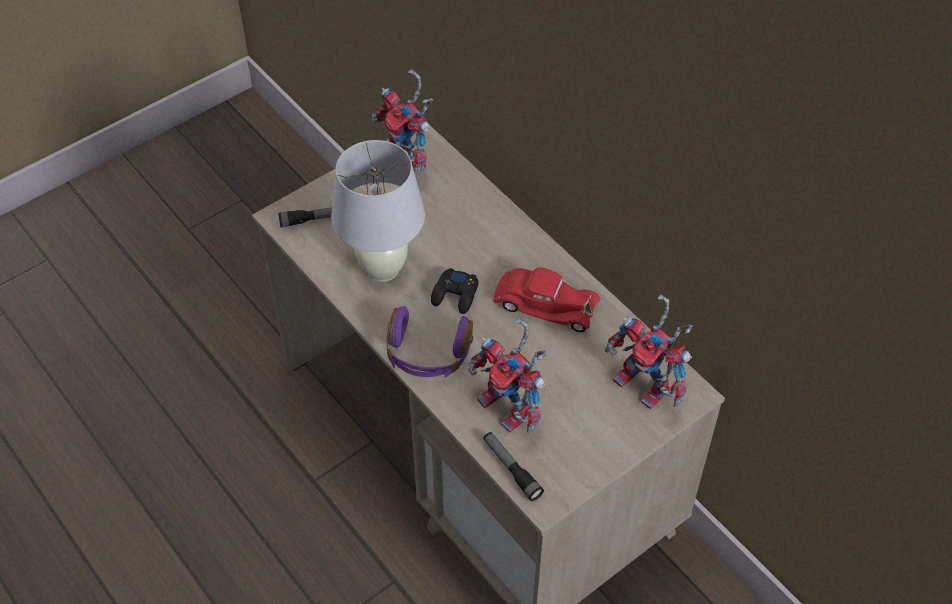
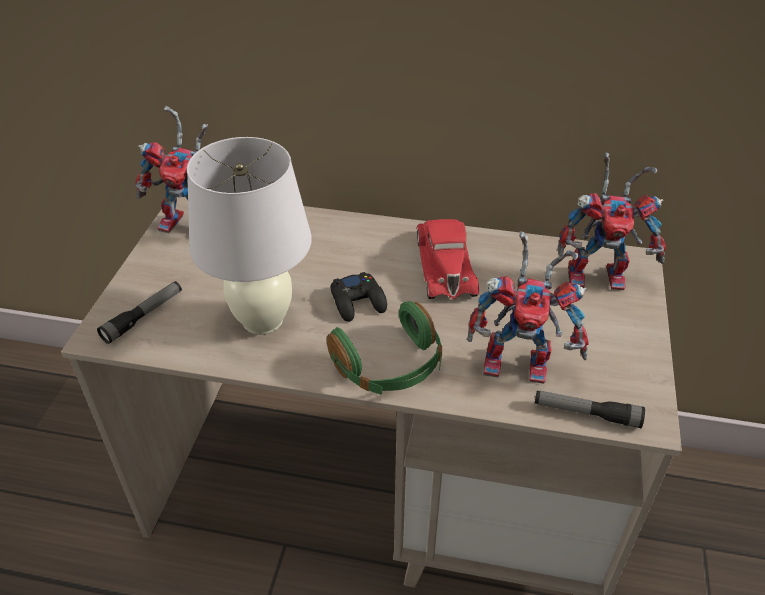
camera: 40 degrees left, 10 degrees down
purple headphones [386,306,473,378] -> green headphones [327,301,442,394]
red toy car [493,267,601,332] -> red toy car turned 105 degrees clockwise [416,219,479,299]

